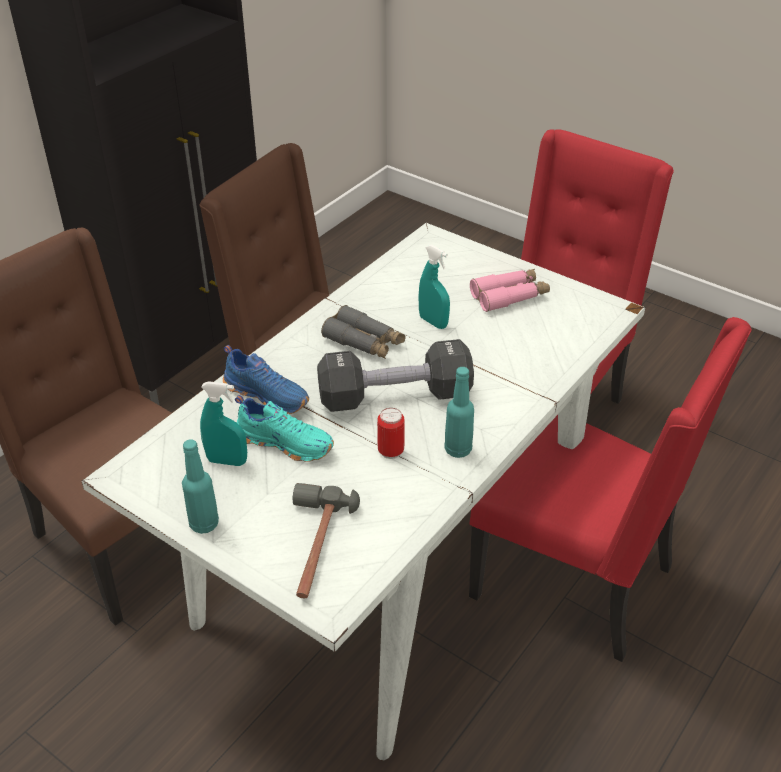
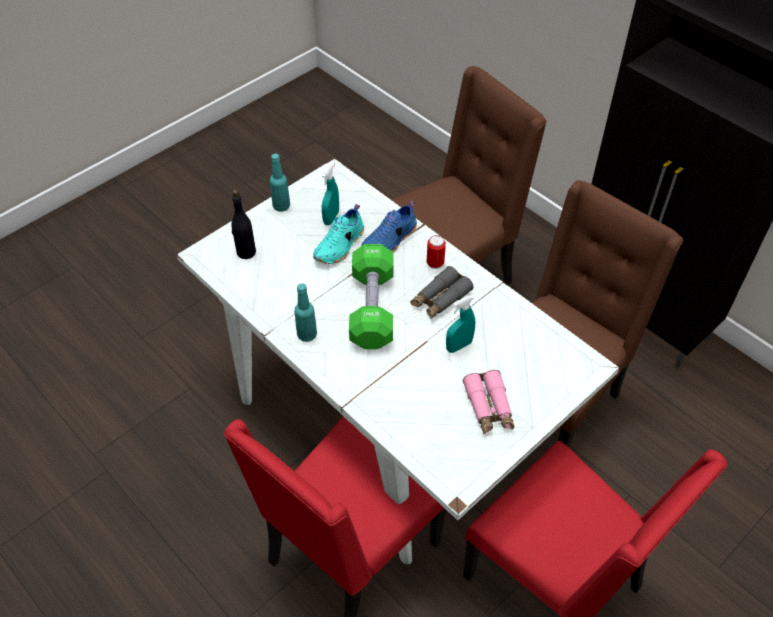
camera: 100 degrees right, 10 degrees up
hammer [293,483,360,598] -> black bottle [231,190,256,259]
black dumbbell [317,339,474,412] -> green dumbbell [349,244,394,349]
can [377,408,405,459] -> can moved to [427,235,446,269]

